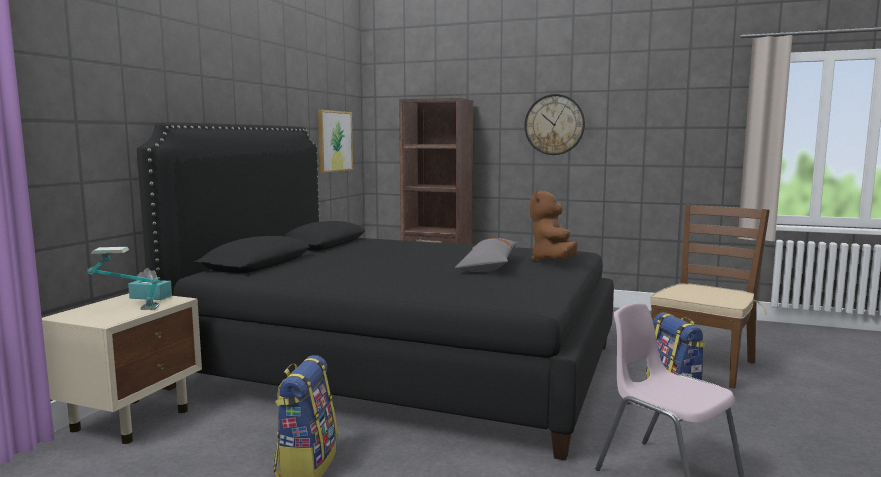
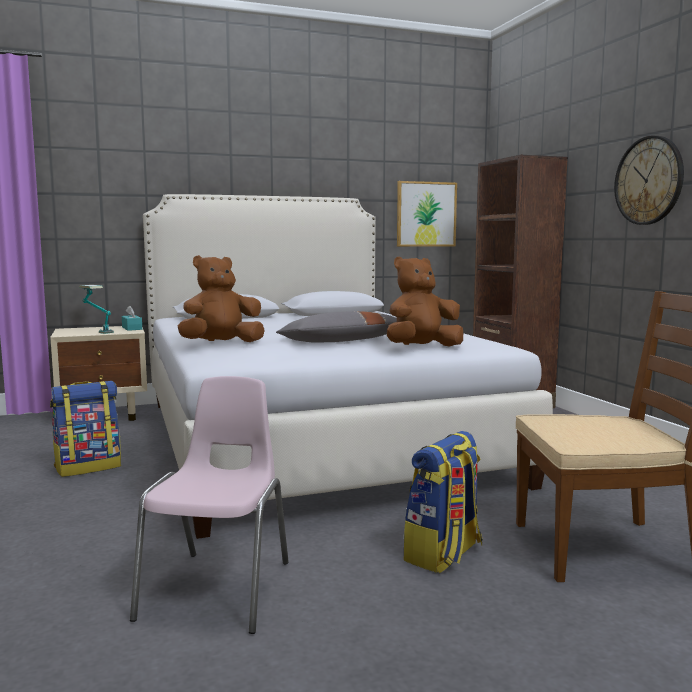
camera: 50 degrees right, 0 degrees up
black bed [137,123,614,461] -> white bed [143,194,553,539]
none -> brown plush toy [178,255,265,342]

